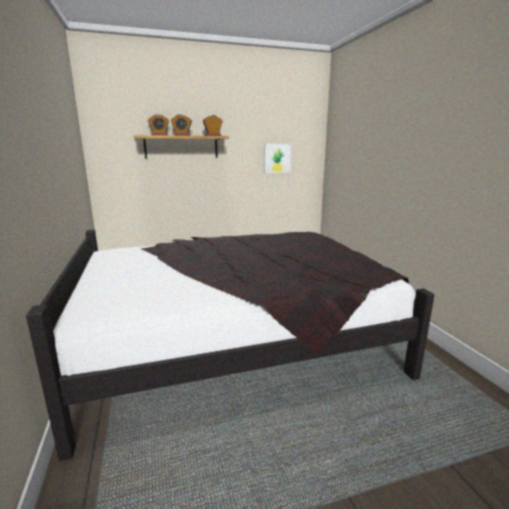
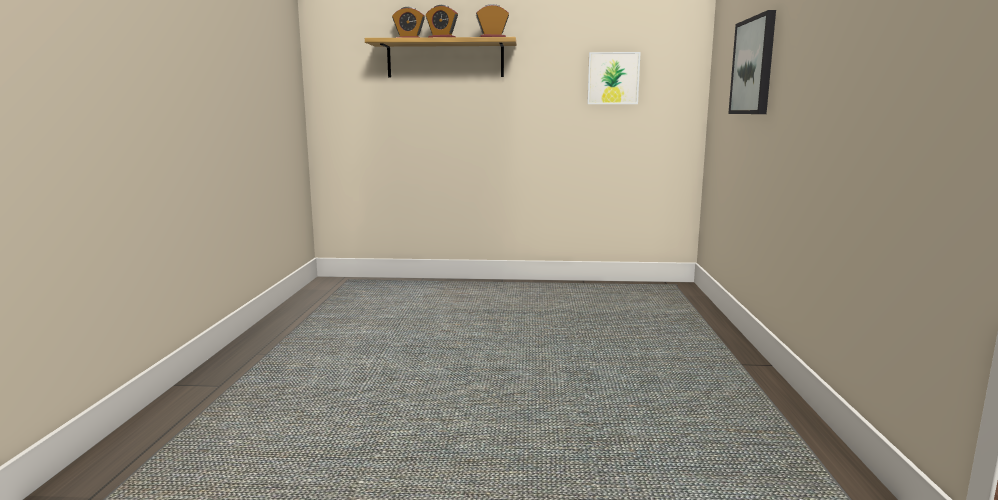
camera: 20 degrees right, 5 degrees down
black bed [26,230,434,461] -> none
none -> picture [728,10,776,114]

